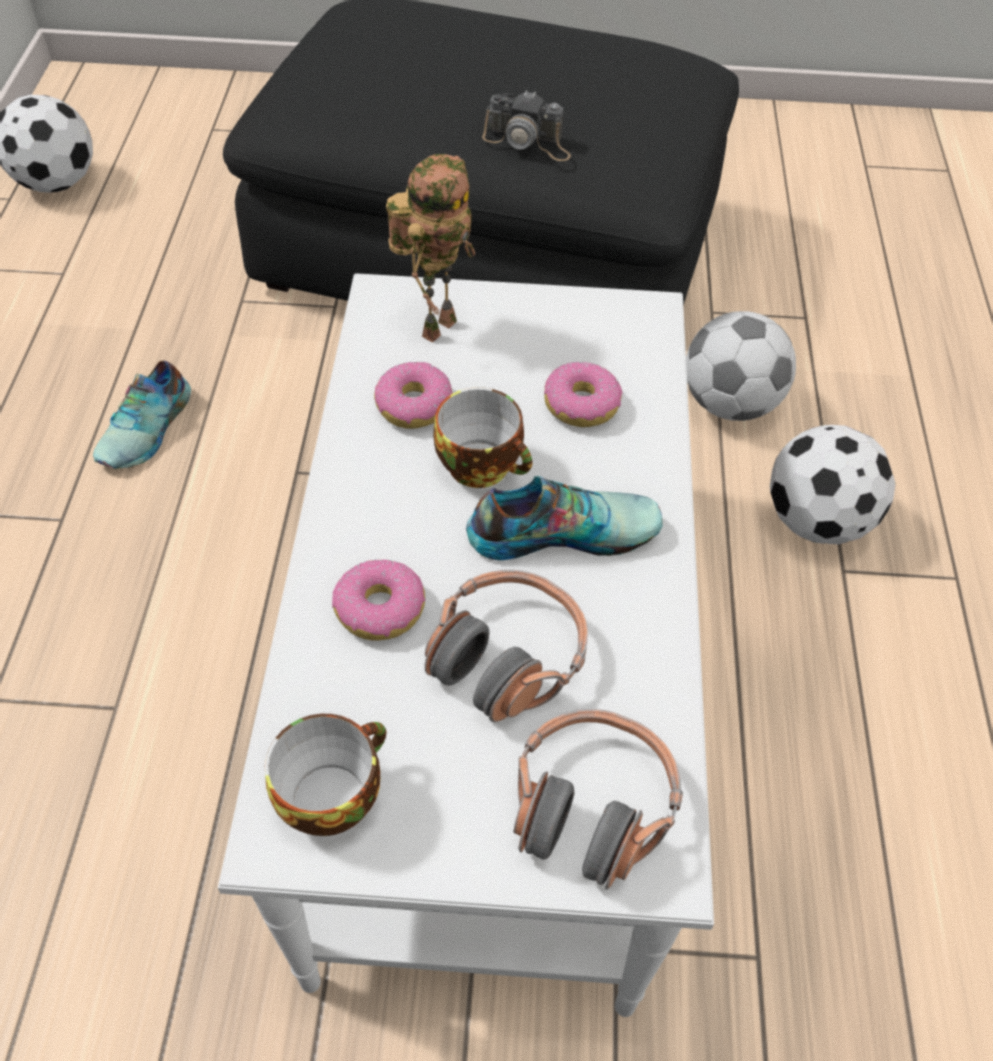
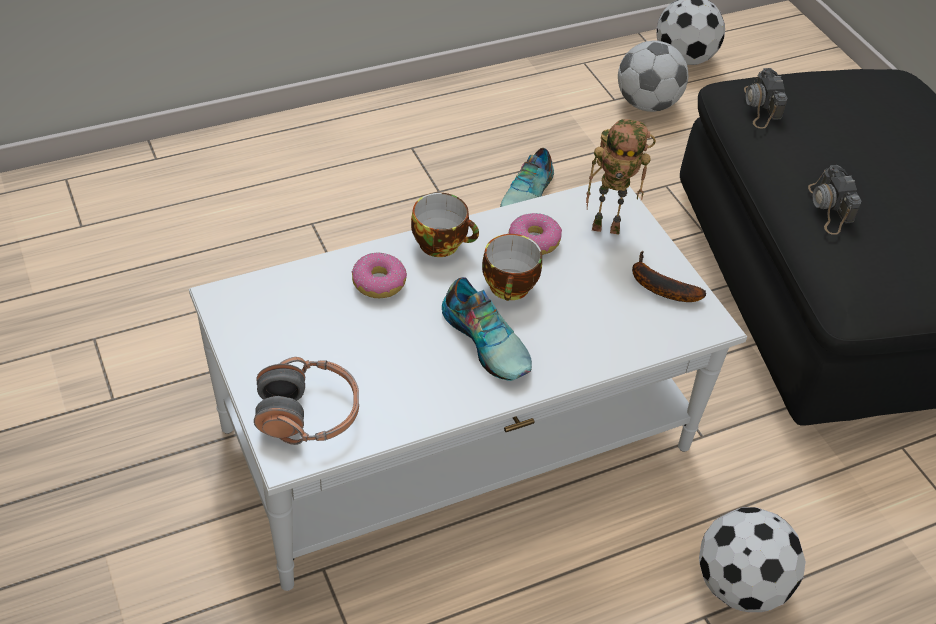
camera: 60 degrees right, 5 degrees down
shoe [93,360,191,469] -> shoe turned 60 degrees counterclockwise [500,148,554,207]
cup [265,714,386,836] -> cup moved to [411,193,479,257]
headphones [425,570,588,722] -> none
donut [544,361,622,427] -> none
football [686,311,796,421] -> football moved to [618,40,688,112]
none -> banana [632,251,706,302]
none -> camera [744,68,788,129]

